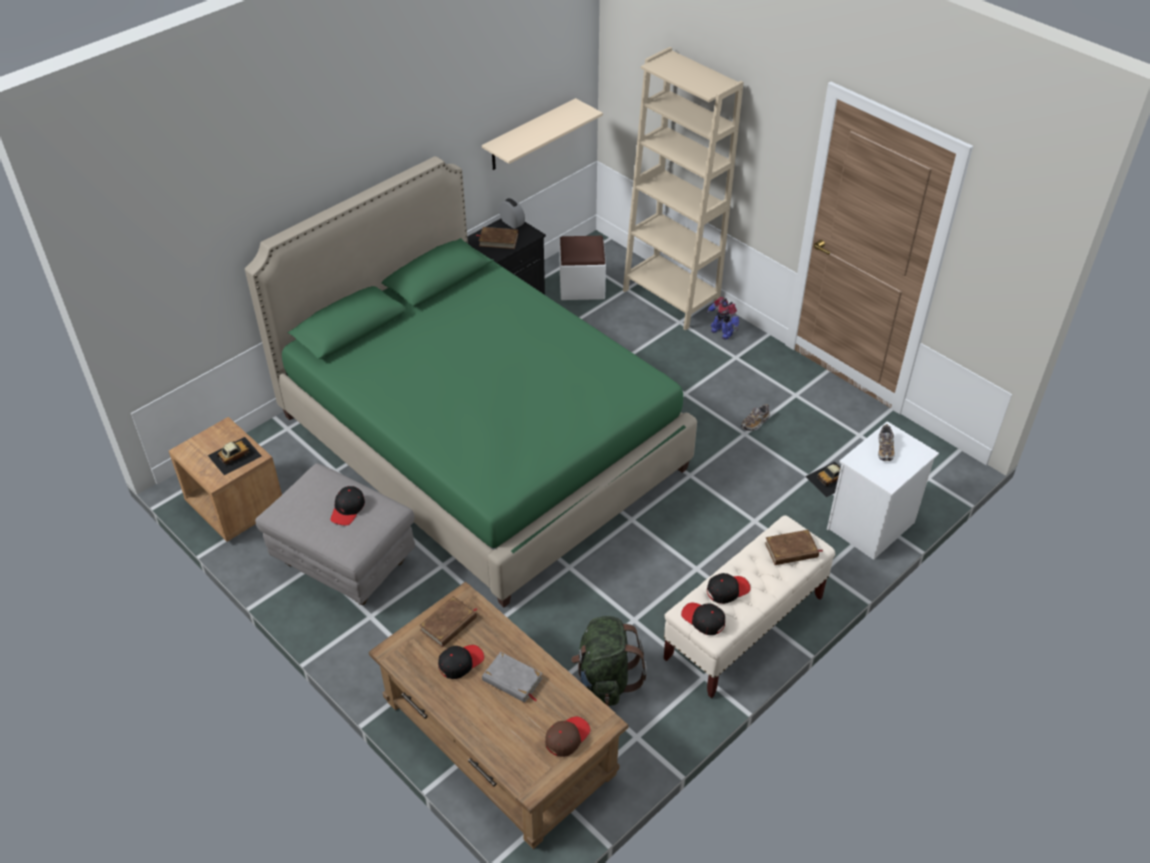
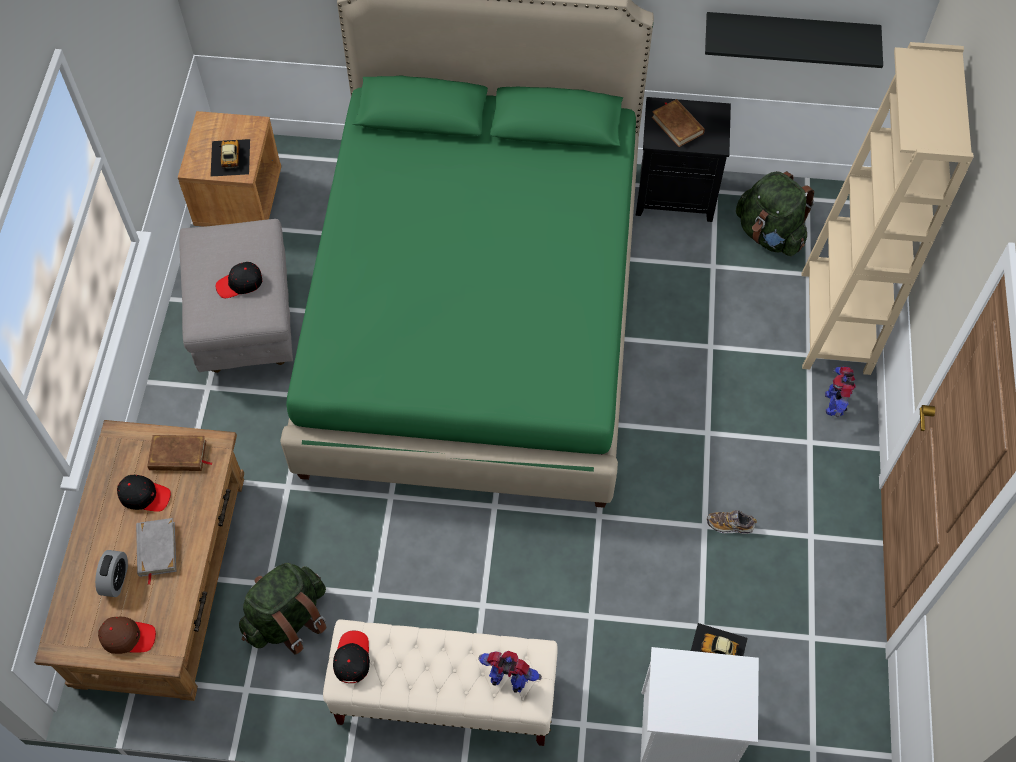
camera: 50 degrees right, 15 degrees up
toy car [208,437,261,475] -> toy car turned 105 degrees counterclockwise [210,139,250,177]
beige shelf [482,98,603,170] -> black shelf [705,12,883,68]
alarm clock [499,198,525,229] -> alarm clock moved to [95,550,128,597]
white ottoman [559,236,606,300] -> green backpack [736,171,814,256]
black cap [707,573,750,604] -> none
brown book [765,530,823,565] -> toy robot [478,651,542,693]
shoe [878,424,895,461] -> none

